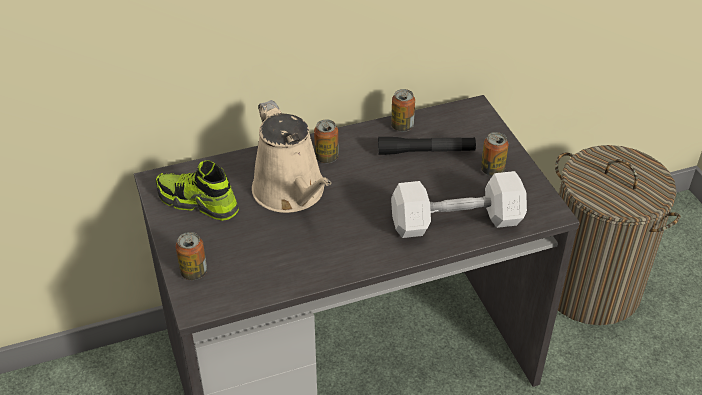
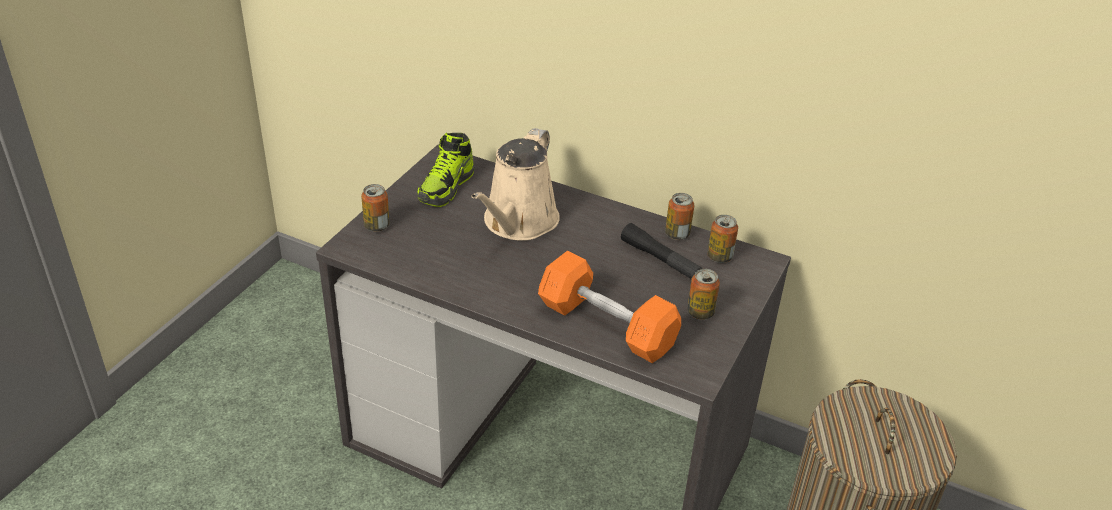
camera: 45 degrees right, 5 degrees down
shoe [156,160,239,221] -> shoe turned 135 degrees counterclockwise [417,133,474,207]
can [314,120,339,163] -> can moved to [707,215,738,263]
white dumbbell [391,171,527,238] -> orange dumbbell [538,251,681,363]

